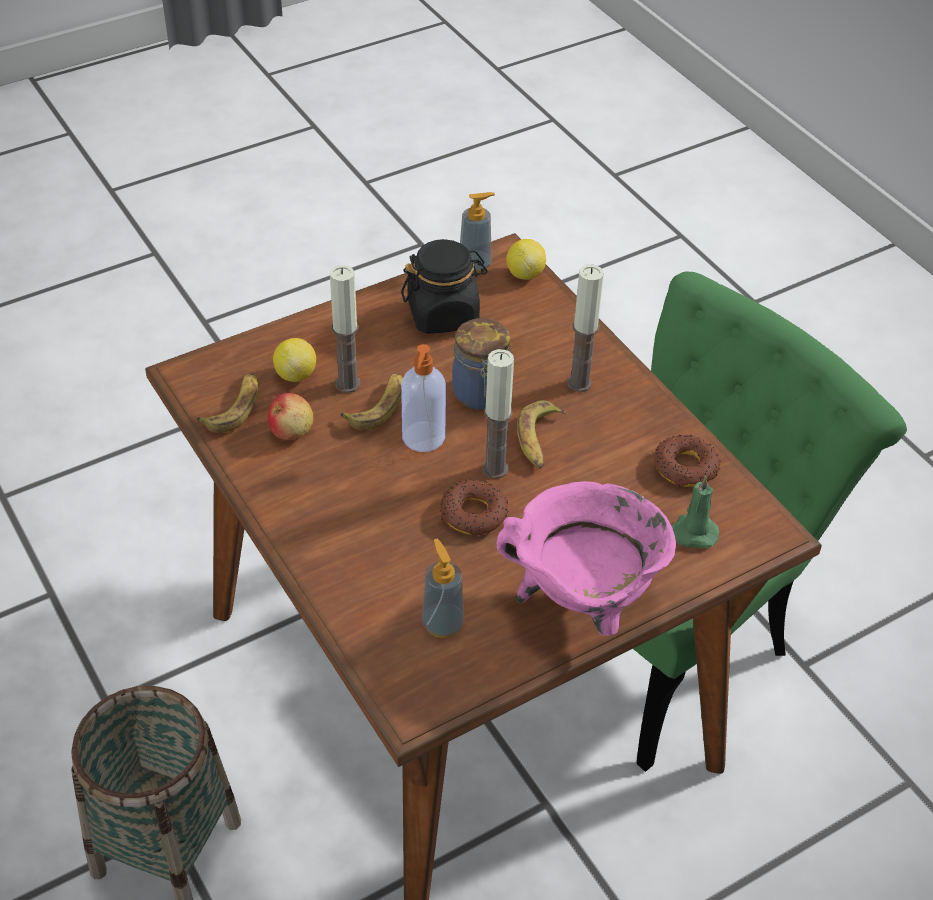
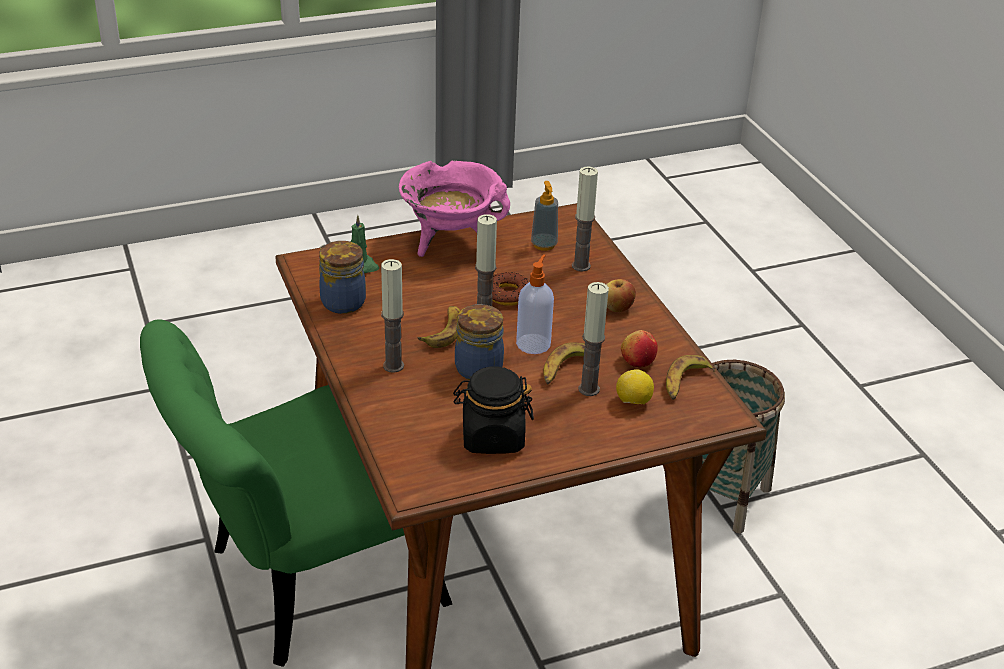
camera: 170 degrees left, 10 degrees down
soap dispenser [460,192,495,274] -> none
lemon [506,239,546,280] -> none
donut [654,435,721,487] -> jar [319,241,366,314]
none -> candle [572,167,598,272]
none -> apple [606,279,636,312]

